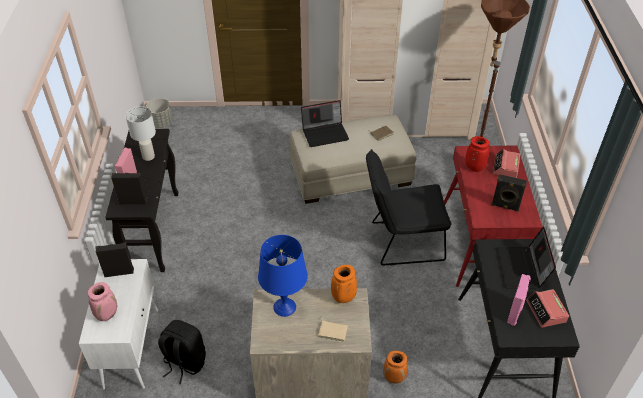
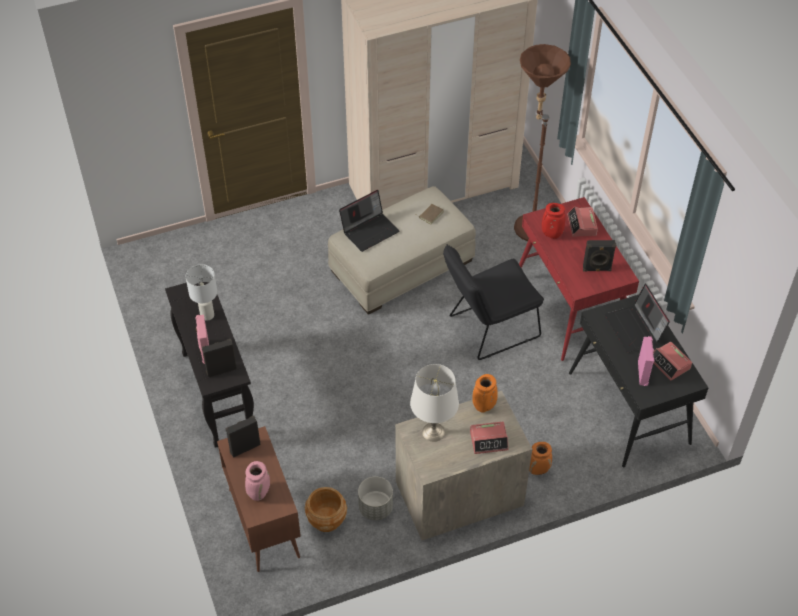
camera: 20 degrees left, 5 degrees up
white cabinet [79,259,158,390] -> brown cabinet [217,426,301,572]
grey planter [146,98,173,128] -> grey planter moved to [358,477,393,521]
black backpack [158,320,206,384] -> brown planter [305,487,347,532]
blue table lamp [258,235,308,317] -> white table lamp [410,364,459,442]
beige book [318,316,348,342] -> alarm clock [470,422,509,454]

